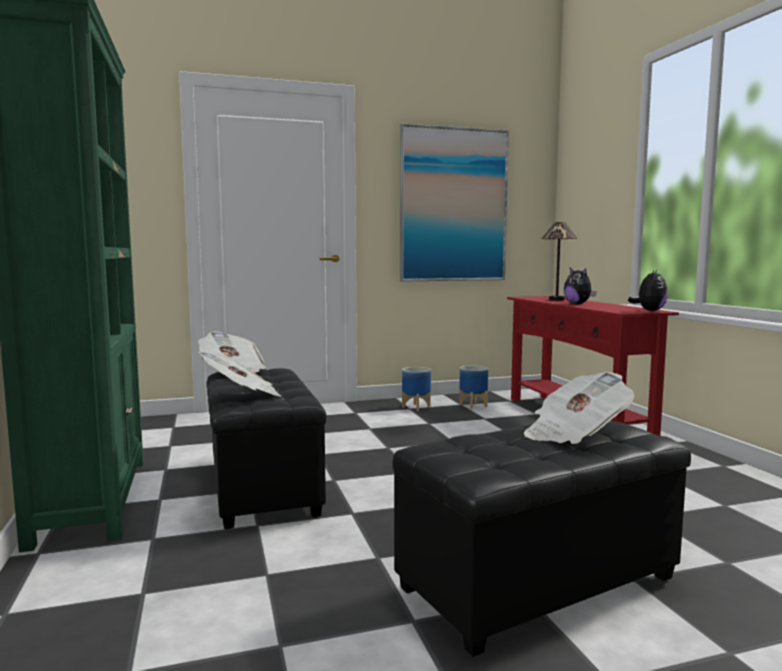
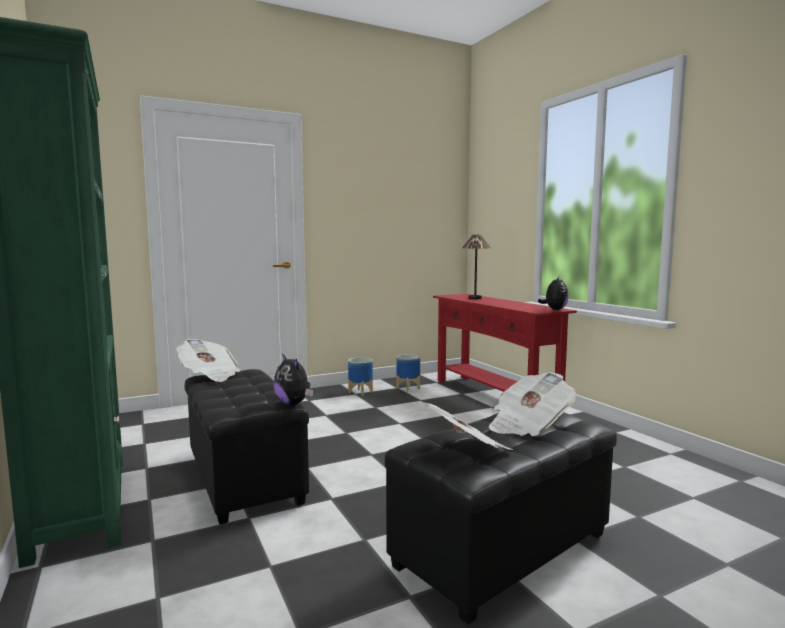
camera: 10 degrees left, 0 degrees up
newspaper [199,352,282,397] -> newspaper moved to [419,402,514,450]
picture [400,123,509,282] -> none
plush toy [564,268,597,304] -> plush toy moved to [274,354,313,405]

